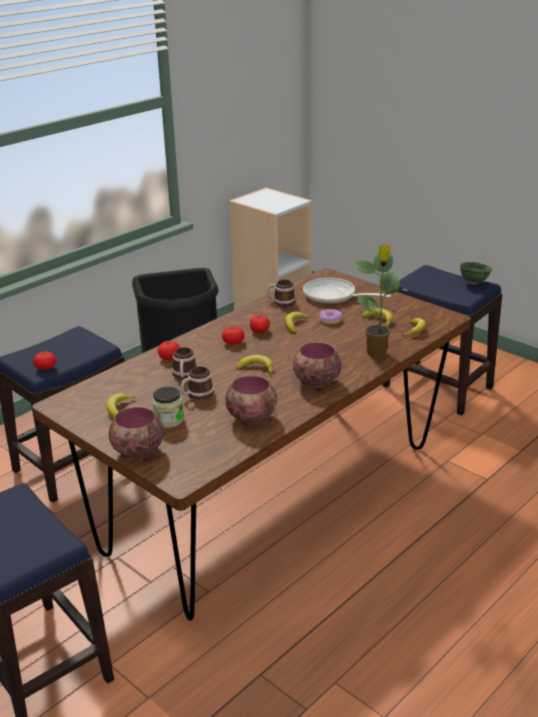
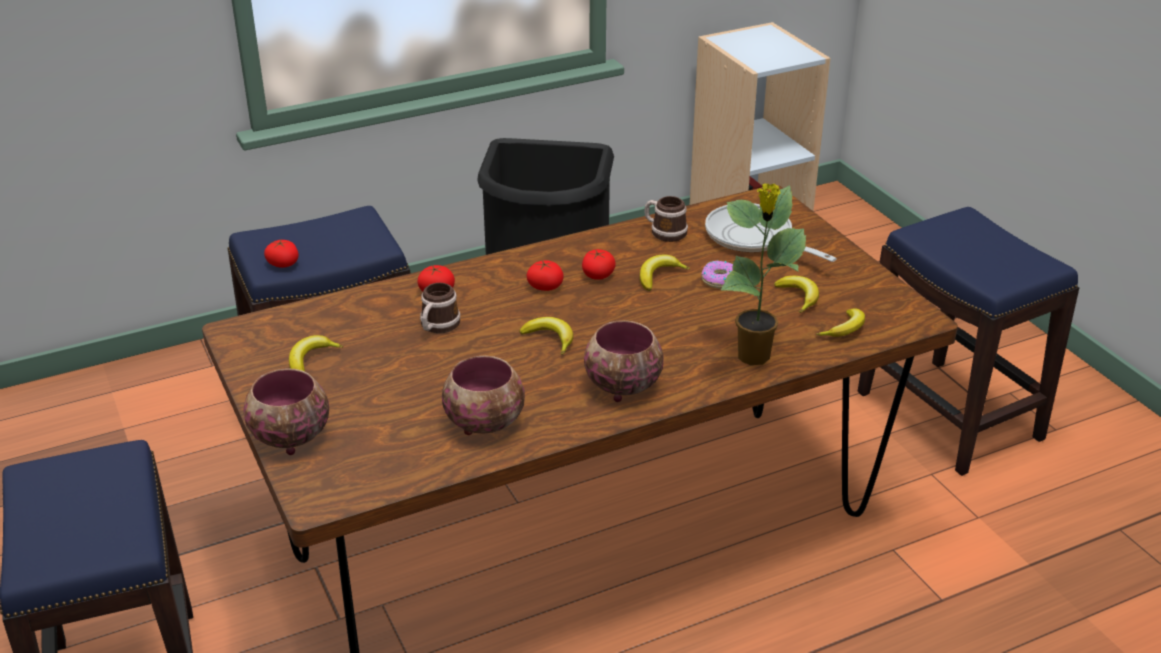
camera: 20 degrees right, 5 degrees up
jar [152,387,184,428] -> none
mug [181,366,214,400] -> none
green bowl [460,262,492,285] -> none

